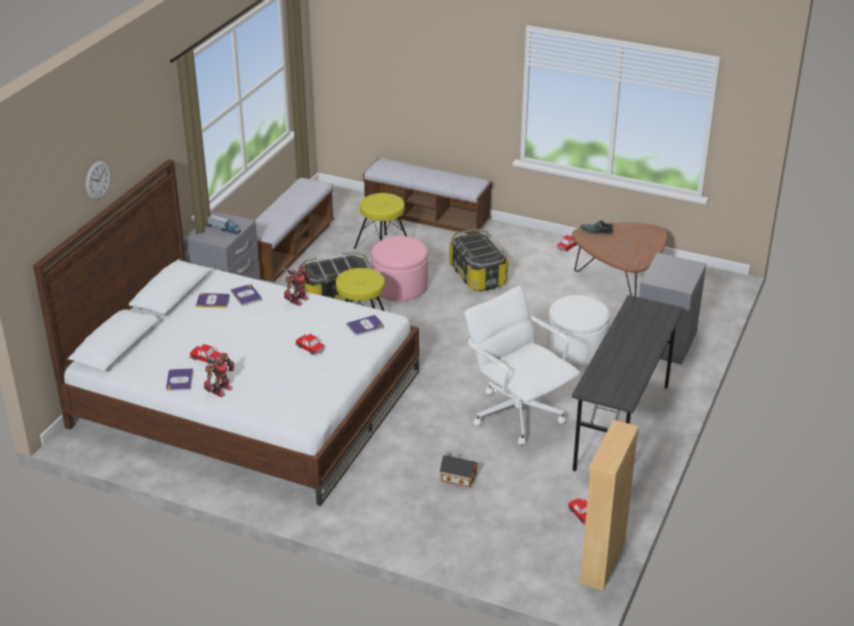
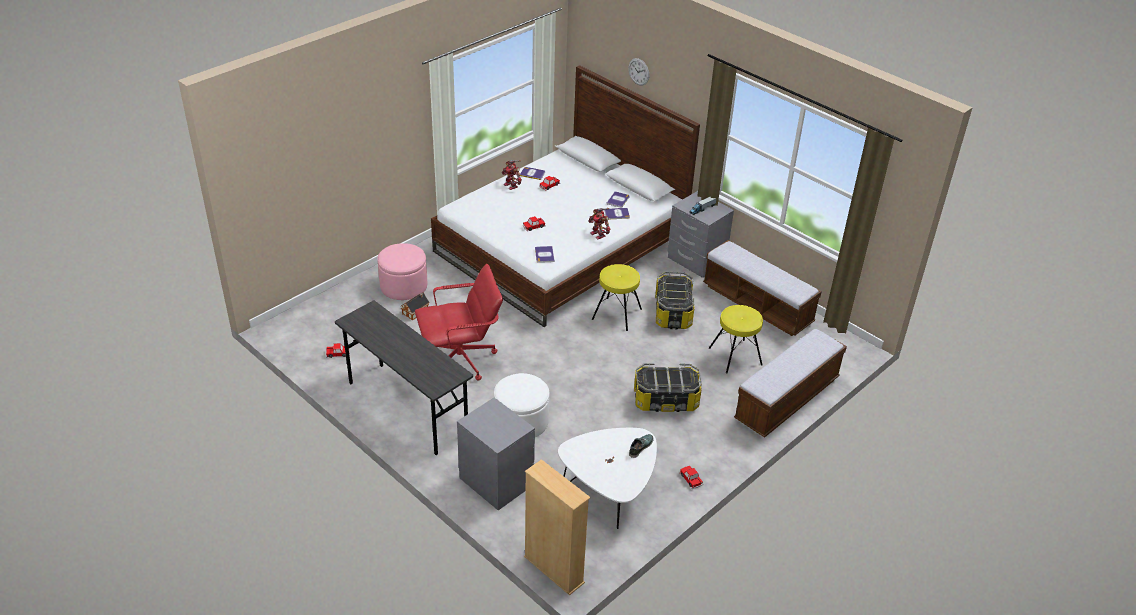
camera: 110 degrees right, 5 degrees up
pink ottoman [371,236,428,301] -> pink ottoman moved to [377,243,427,300]
white office chair [464,286,580,445] -> red office chair [415,264,503,381]
brown coffee table [572,223,667,297] -> white coffee table [558,428,657,529]
beige bookcase [578,420,639,591] -> beige bookcase moved to [524,459,590,596]

